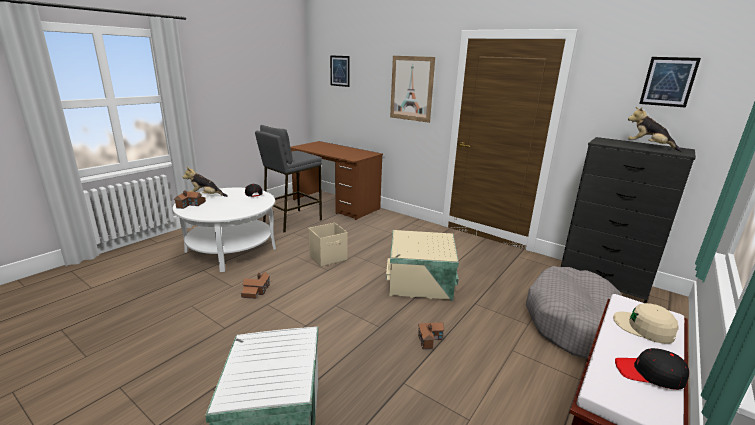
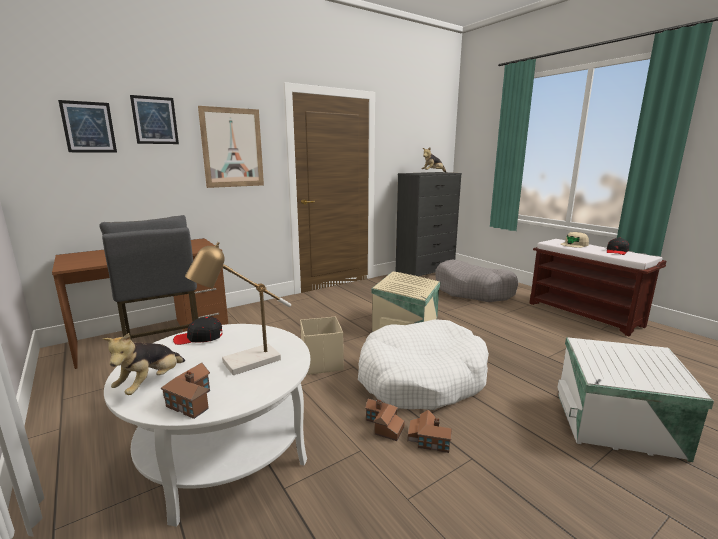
camera: 70 degrees left, 5 degrees down
toy house [418,322,444,350] -> toy house moved to [407,410,452,453]
picture [639,57,701,108] -> picture moved to [130,95,179,144]
none -> table lamp [185,242,291,375]
none -> white dog bed [358,319,489,410]

